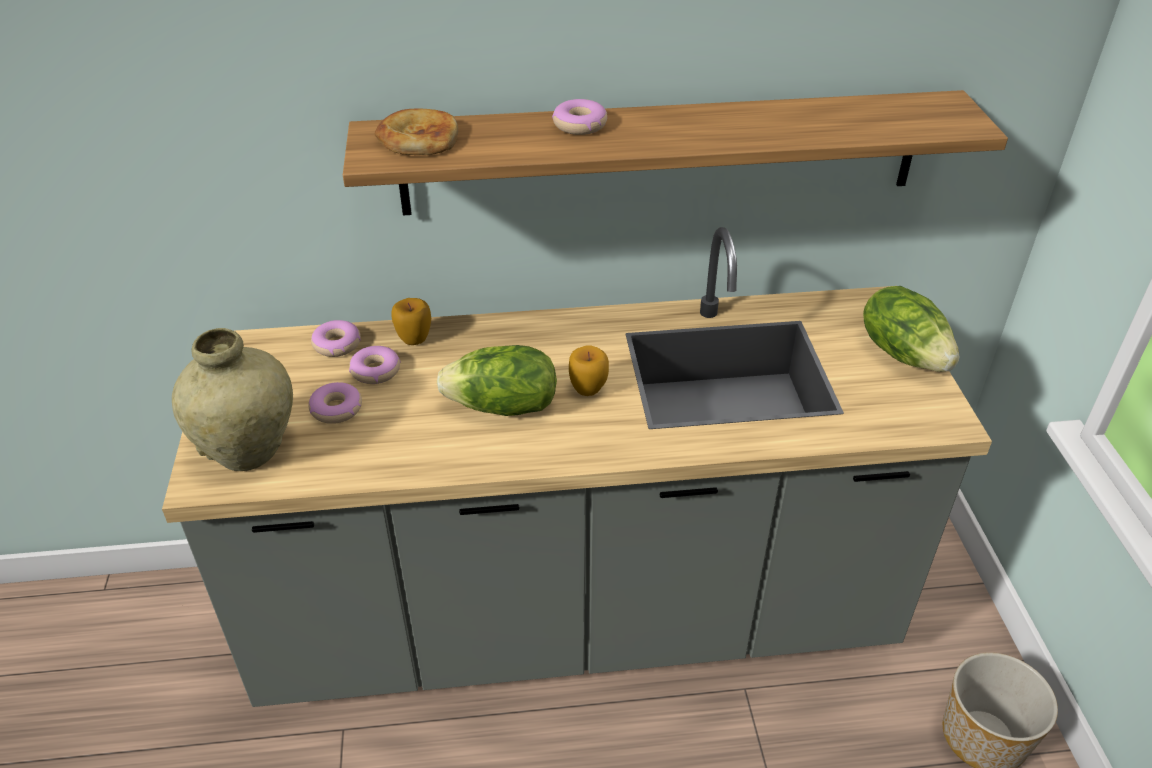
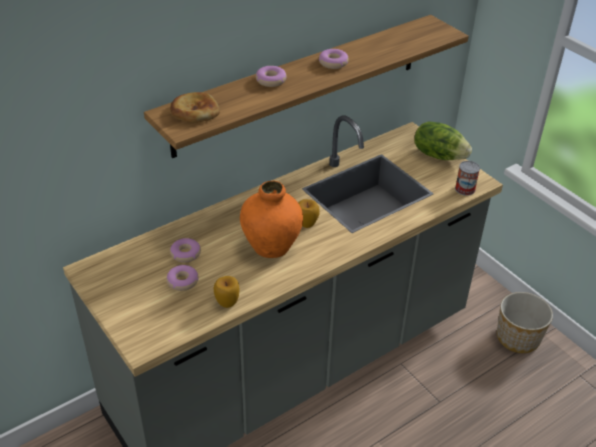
camera: 30 degrees left, 0 degrees up
beige vase [172,328,293,471] -> none
donut [311,320,361,357] -> donut moved to [319,49,349,69]
apple [392,298,431,345] -> apple moved to [214,276,240,308]
lettuce [437,345,557,416] -> orange vase [240,181,303,258]
none -> can [455,161,480,196]

